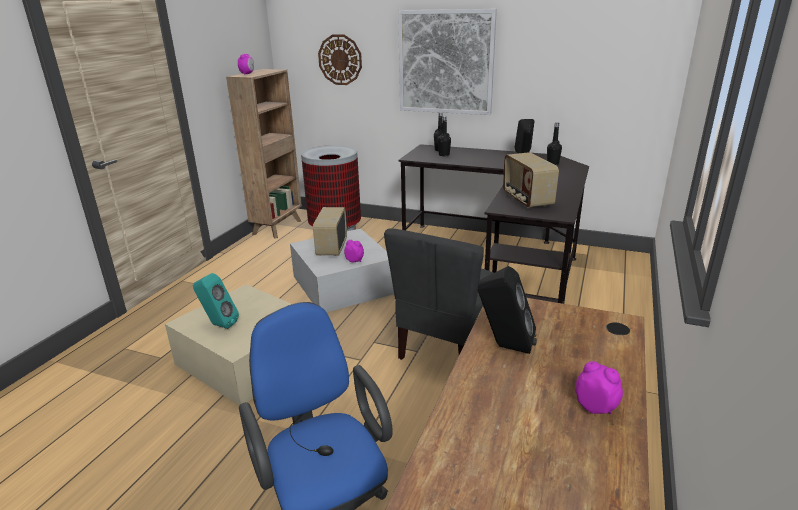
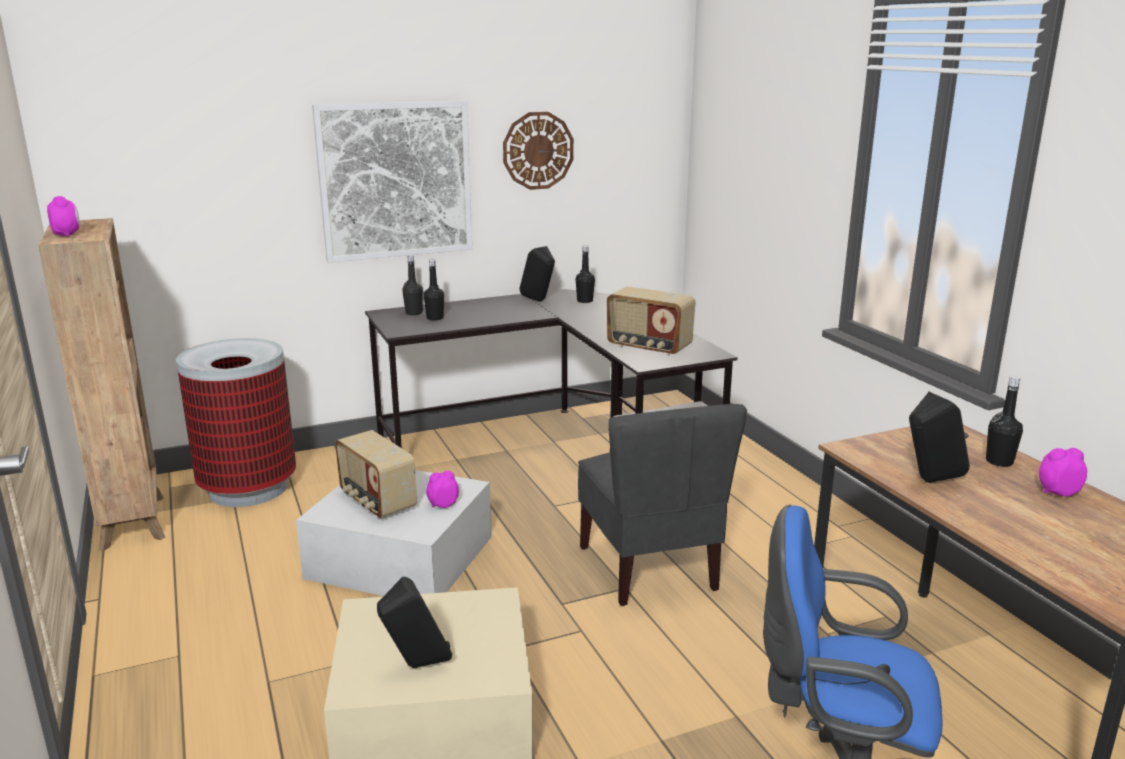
camera: 45 degrees left, 5 degrees down
turquoise speaker [193,273,239,329] -> black speaker [377,577,452,668]
wall clock [318,34,362,85] -> wall clock moved to [503,112,574,190]
none -> black bottle [986,376,1023,467]

